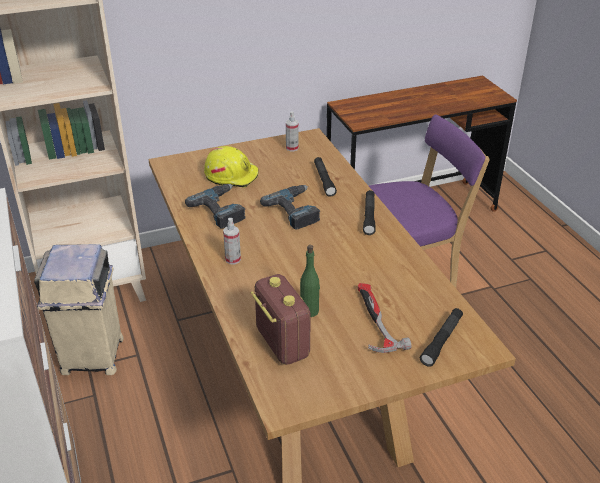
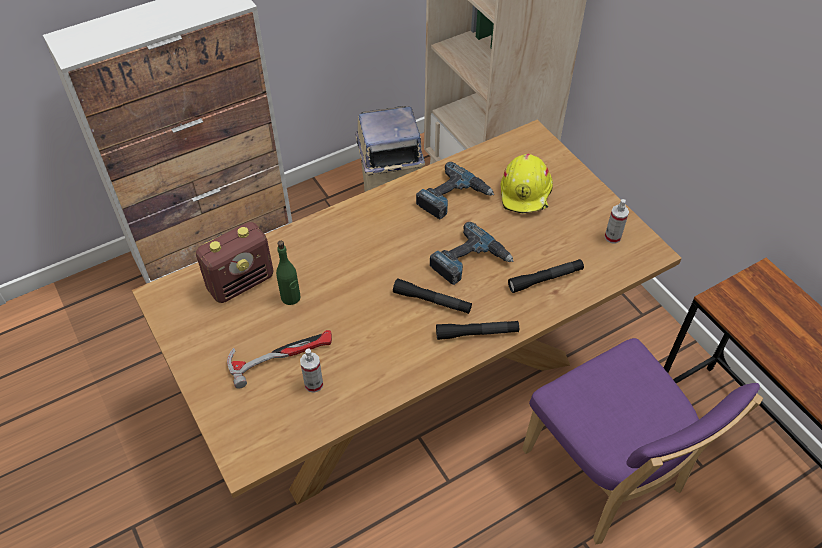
camera: 80 degrees right, 15 degrees up
spray bottle [223,218,241,264] -> spray bottle moved to [300,348,323,393]
black flashlight [420,308,463,367] -> black flashlight moved to [393,278,472,314]

